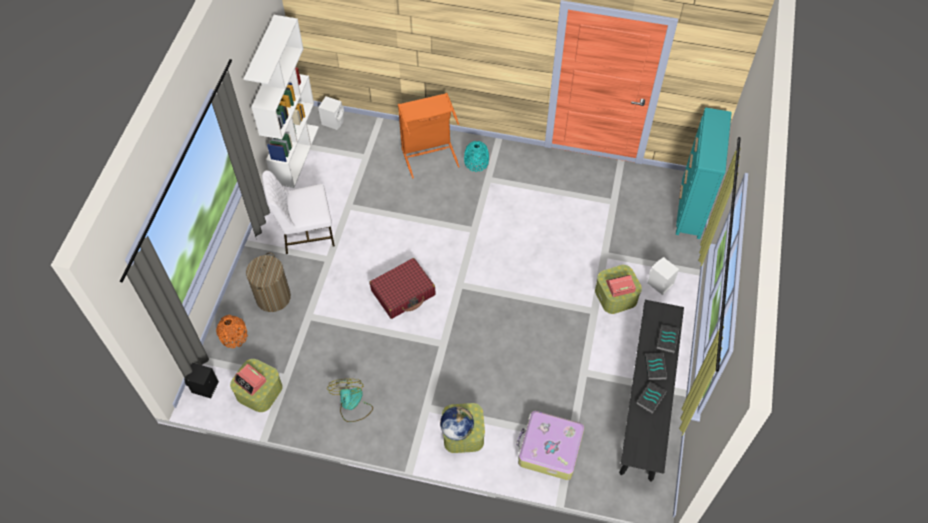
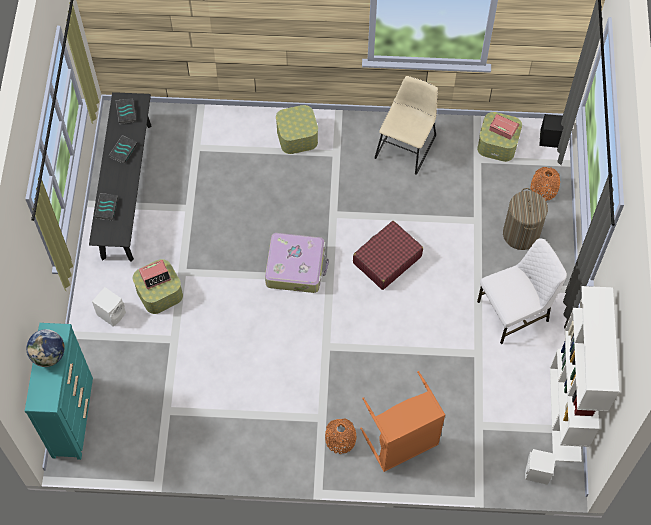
camera: 170 degrees right, 5 degrees up
fan [327,379,373,422] -> beige chair [374,76,438,175]
globe [440,406,474,440] -> globe moved to [26,329,65,367]
turquoise vase [464,141,489,172] -> orange vase [325,419,356,454]
suitcase [516,411,584,480] -> suitcase moved to [265,233,329,293]
book [645,353,667,380] -> book moved to [115,98,136,124]

